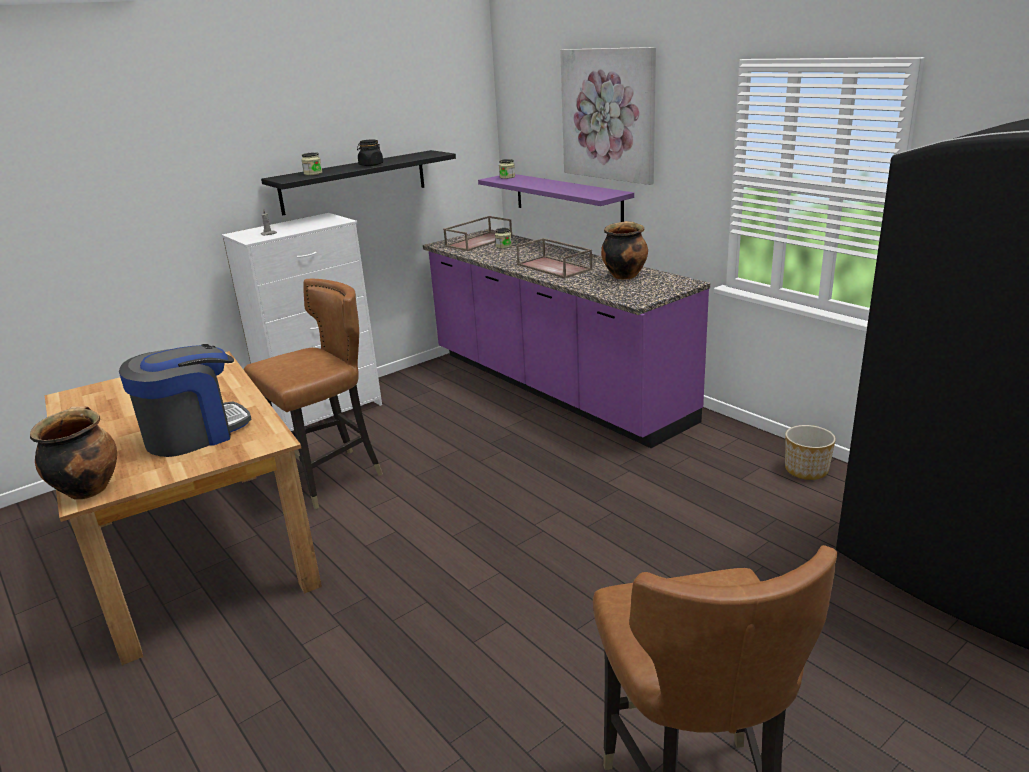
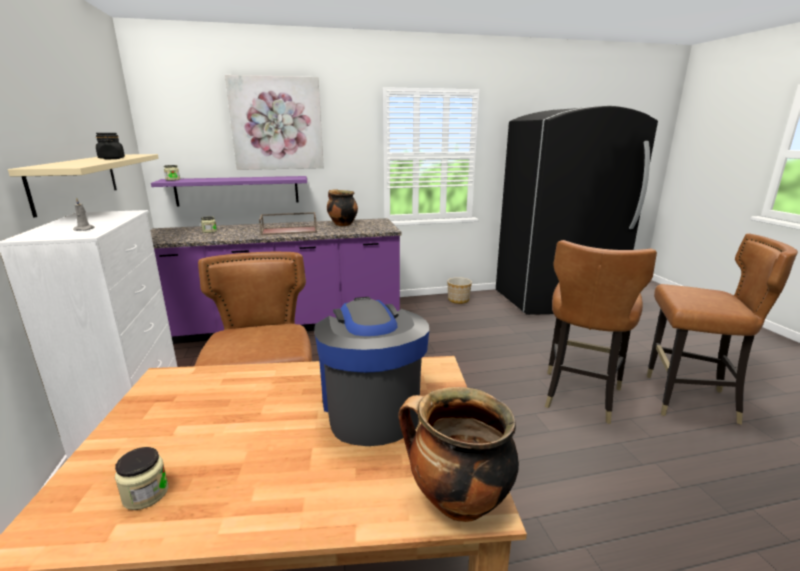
camera: 65 degrees left, 5 degrees down
black shelf [261,150,456,215] -> beige shelf [8,154,159,218]
jar [302,152,322,175] -> jar moved to [115,447,168,510]
brown tray [443,216,513,251] -> none
none -> brown chair [545,240,657,424]

